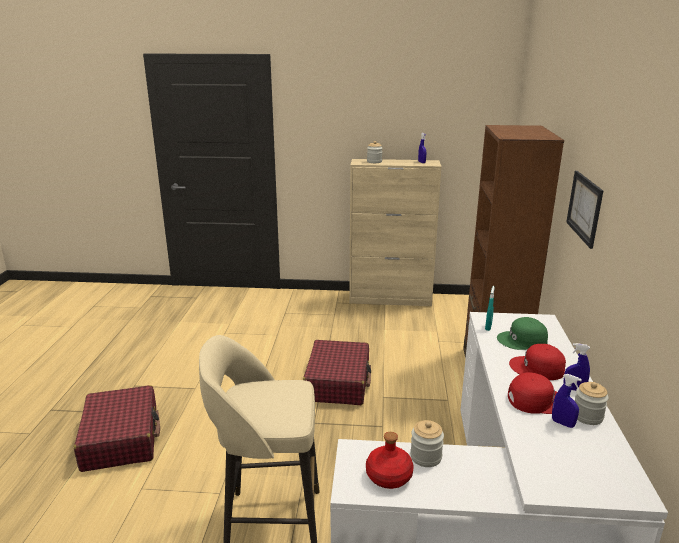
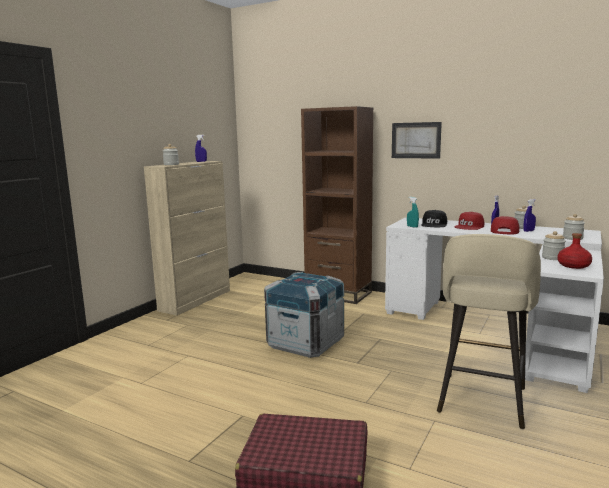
camera: 65 degrees left, 10 degrees down
red suitcase [303,340,371,405] -> crate [264,272,344,358]
green cap [497,317,548,350] -> black cap [421,210,447,227]
none -> jar [563,214,585,240]

